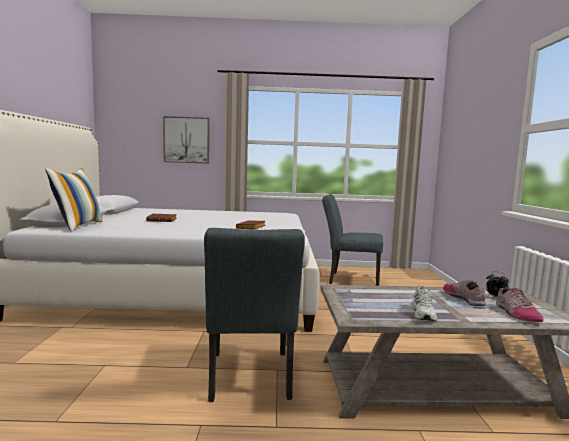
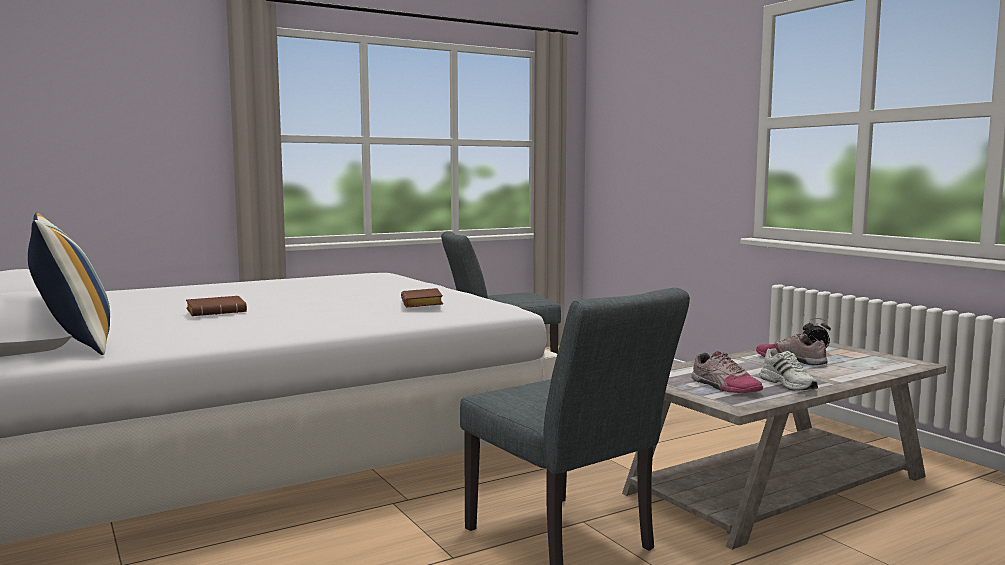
camera: 30 degrees left, 0 degrees up
picture [163,116,209,164] -> none
shoe [496,287,544,322] -> shoe moved to [692,351,763,393]

